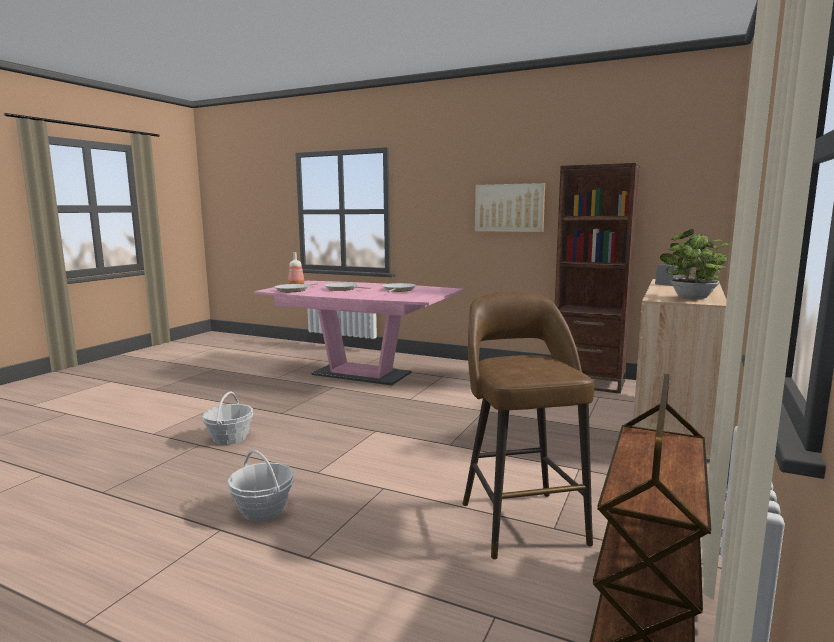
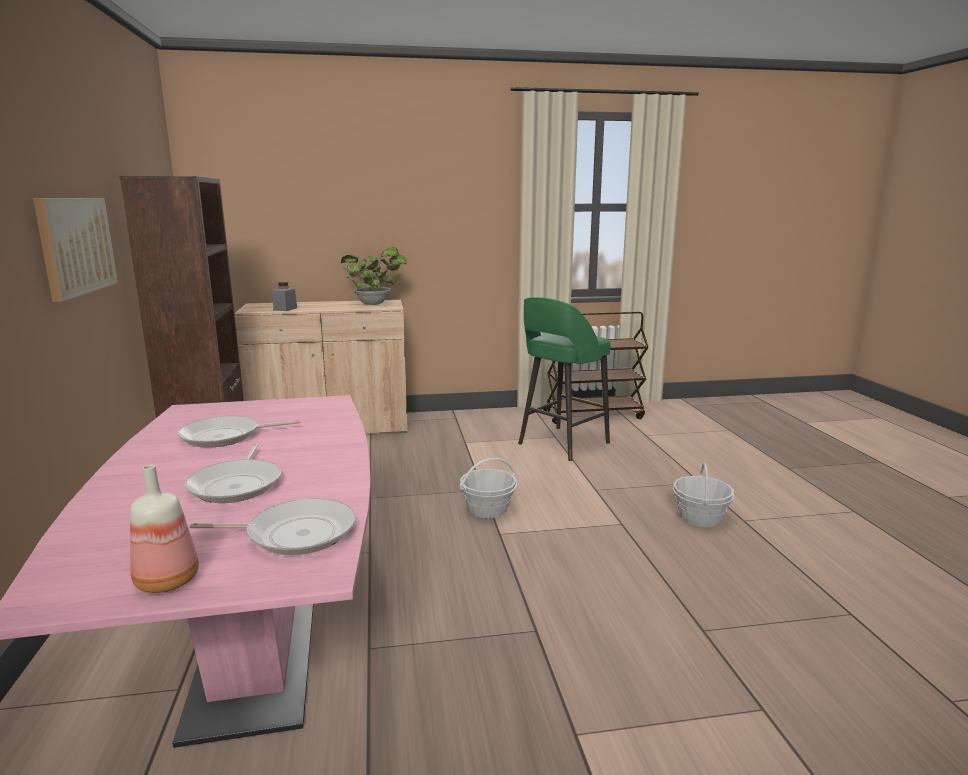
camera: 125 degrees left, 5 degrees up
basket [202,391,254,445] -> basket moved to [460,458,517,518]
brown stool [463,291,594,559] -> green stool [518,297,610,461]

